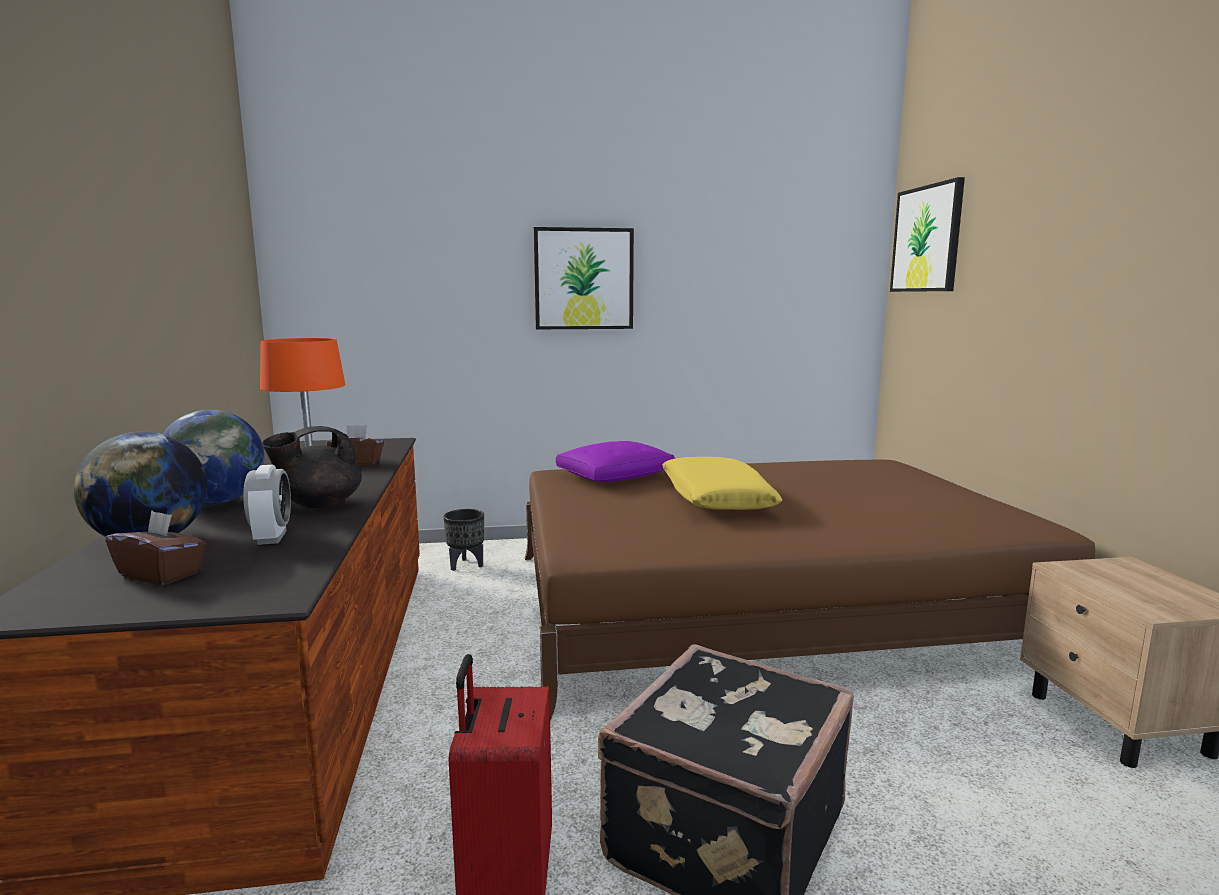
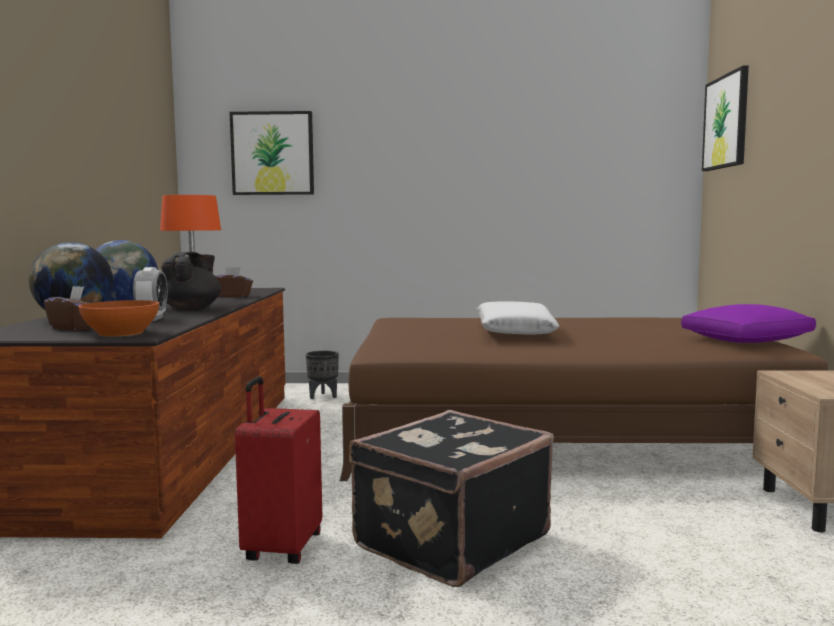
camera: 10 degrees right, 5 degrees down
black teapot [262,426,362,508] -> black teapot turned 135 degrees clockwise [161,252,221,311]
picture [534,227,634,329] -> picture moved to [230,111,314,195]
purple pillow [556,441,675,482] -> purple pillow moved to [681,304,816,343]
yellow pillow [662,457,782,510] -> white pillow [477,301,559,335]
none -> orange bowl [78,300,159,337]

